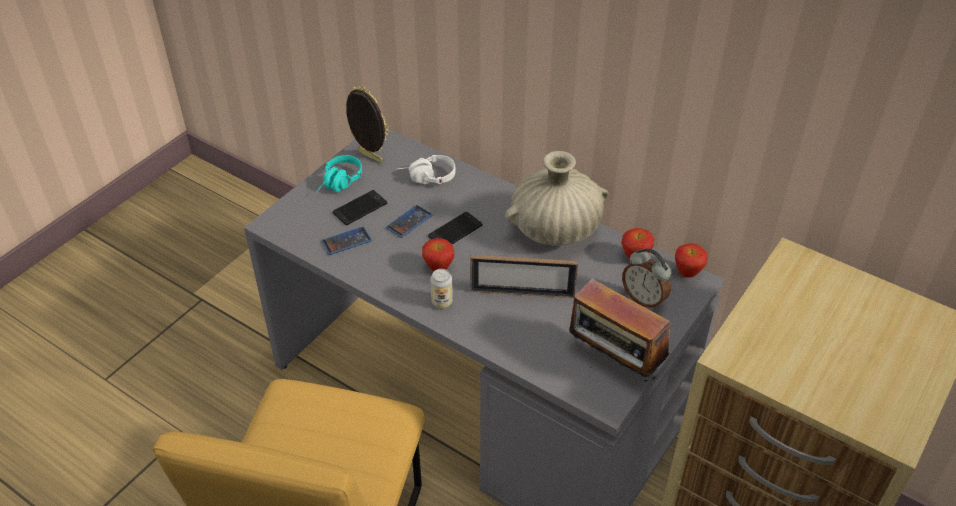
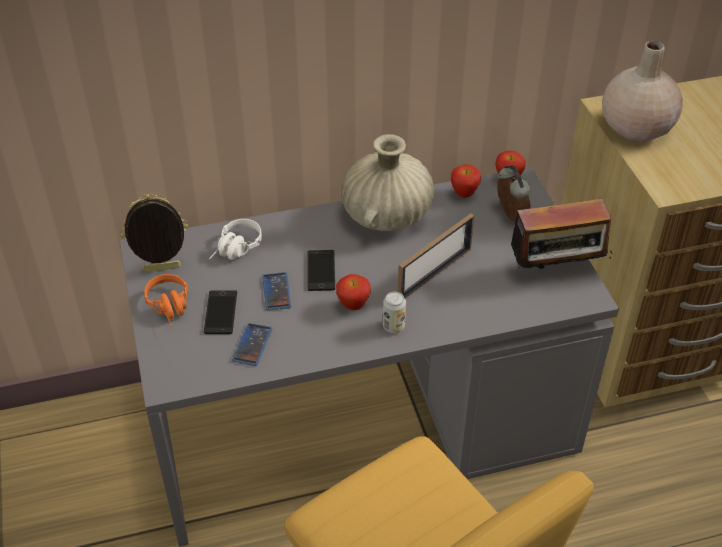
camera: 50 degrees left, 0 degrees up
turquoise headphones [316,155,362,192] -> orange headphones [144,274,188,327]
alarm clock [622,248,671,309] -> alarm clock turned 105 degrees counterclockwise [497,165,531,222]
none -> beige vase [602,41,683,142]

